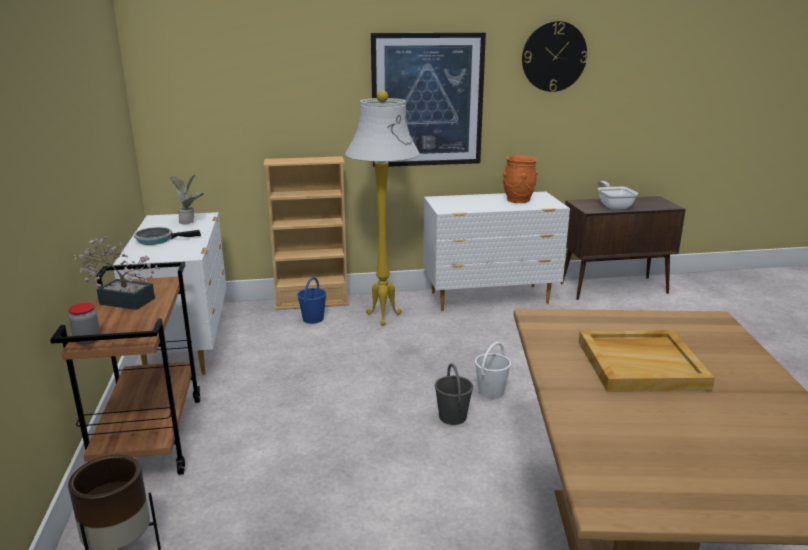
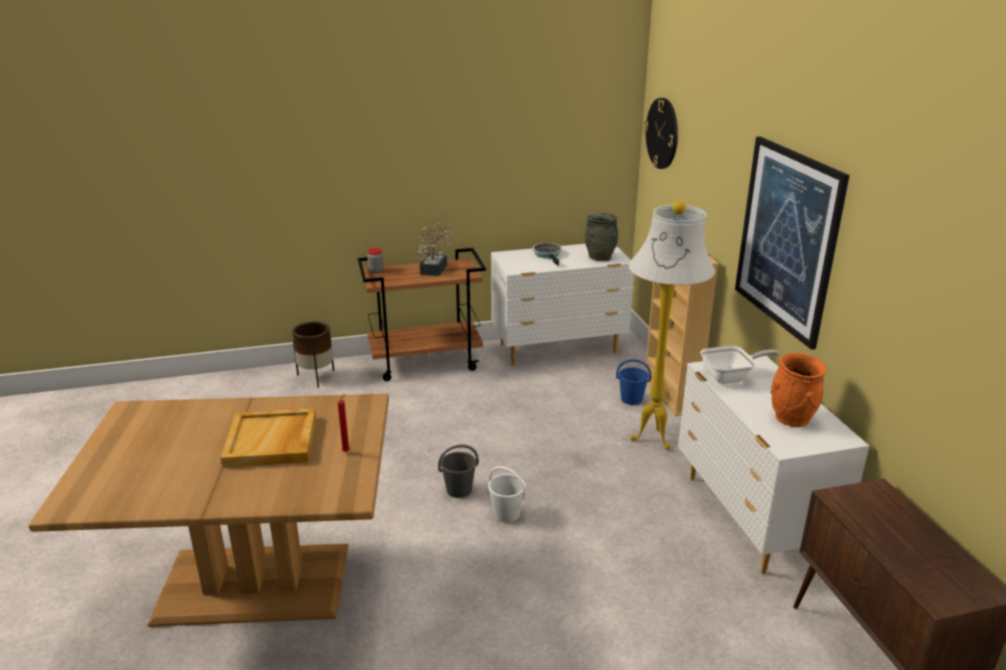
camera: 85 degrees right, 5 degrees up
potted plant [169,175,203,225] -> grey vase [585,213,618,261]
wall clock [522,21,588,92] -> wall clock moved to [644,98,678,169]
frying pan [598,181,638,209] -> frying pan moved to [700,346,780,384]
none -> red candle [338,393,350,452]

